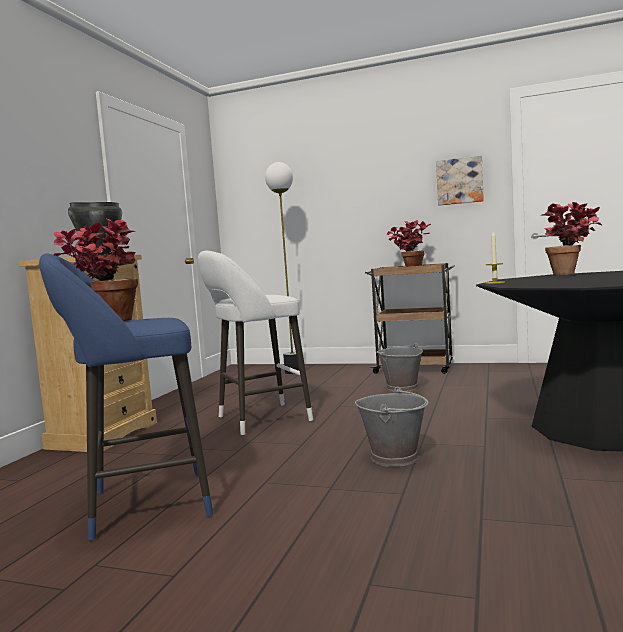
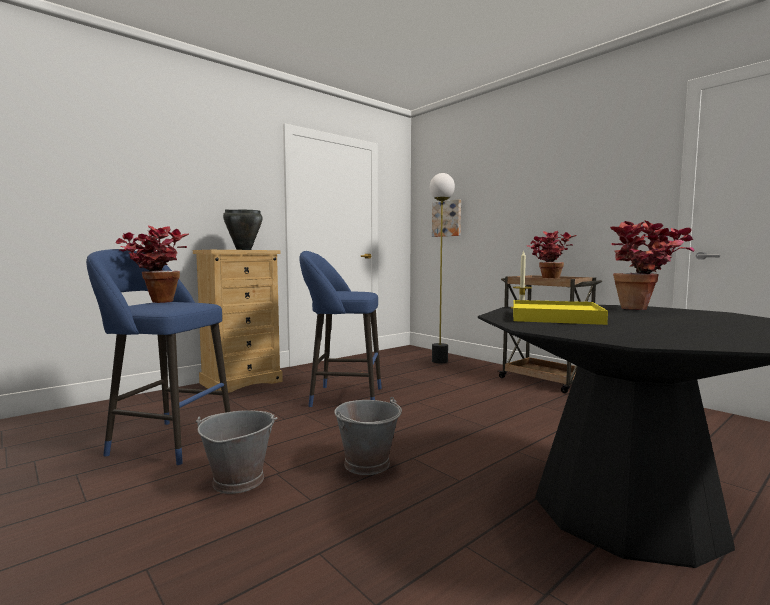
camera: 30 degrees right, 0 degrees up
white stool [198,251,313,435] -> blue stool [299,251,382,407]
grey bucket [376,343,423,392] -> grey bucket moved to [196,410,277,494]
picture [436,155,484,206] -> picture moved to [432,199,461,237]
none -> yellow tray [513,300,608,325]

